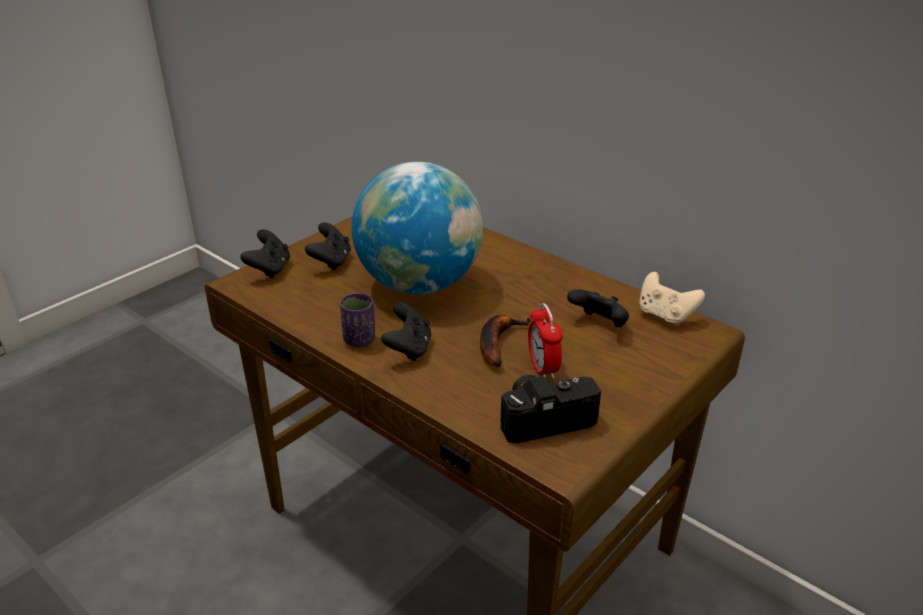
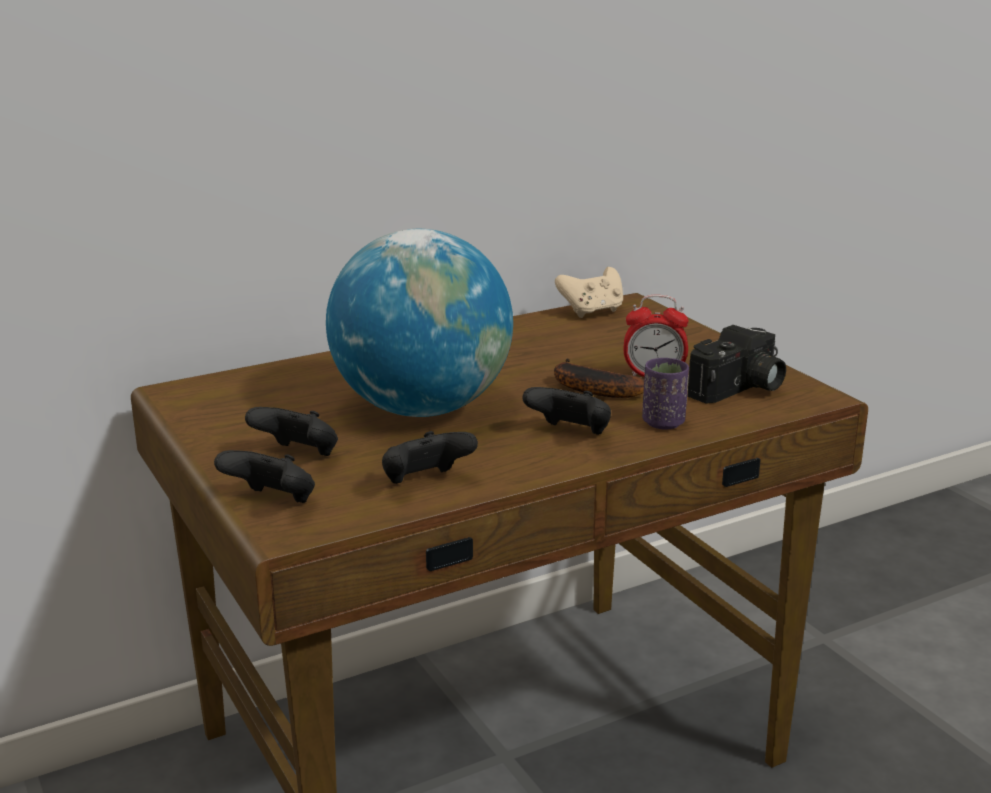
camera: 70 degrees left, 10 degrees down
purple cup [340,293,375,347] -> purple cup moved to [642,358,689,429]
camera [500,375,601,443] -> camera turned 135 degrees counterclockwise [688,325,786,404]
black game controller [567,289,629,327] -> black game controller moved to [382,431,478,484]

